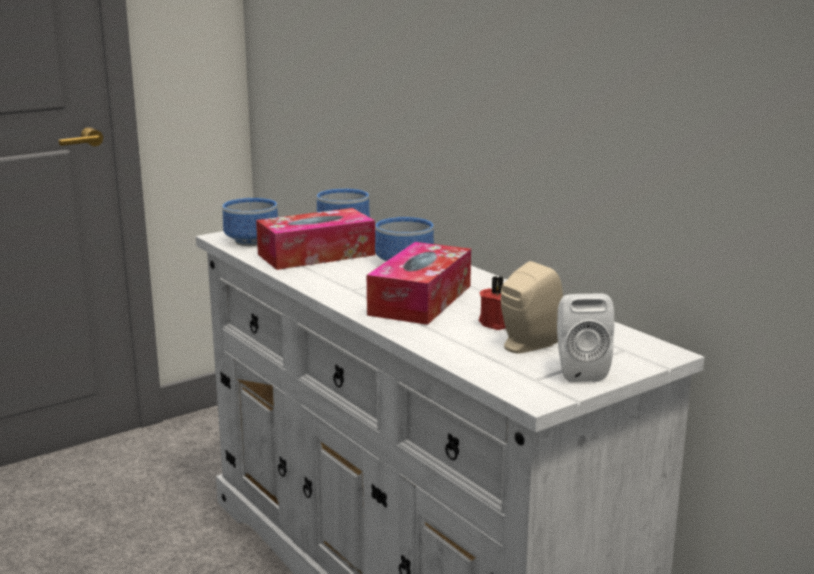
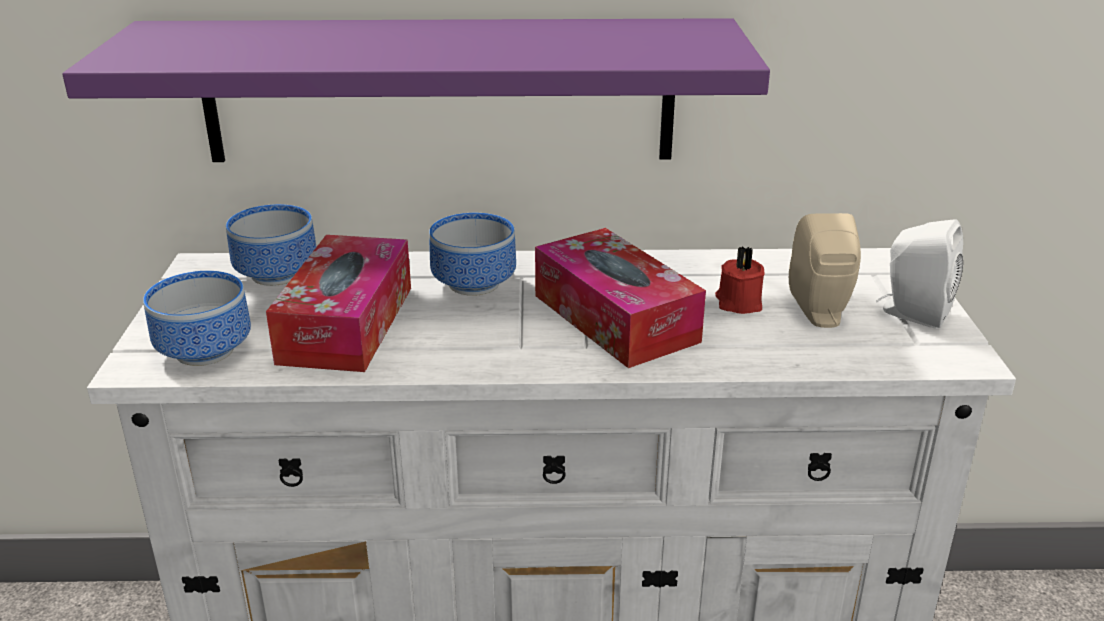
camera: 55 degrees left, 10 degrees up
none -> purple shelf [62,18,770,162]

